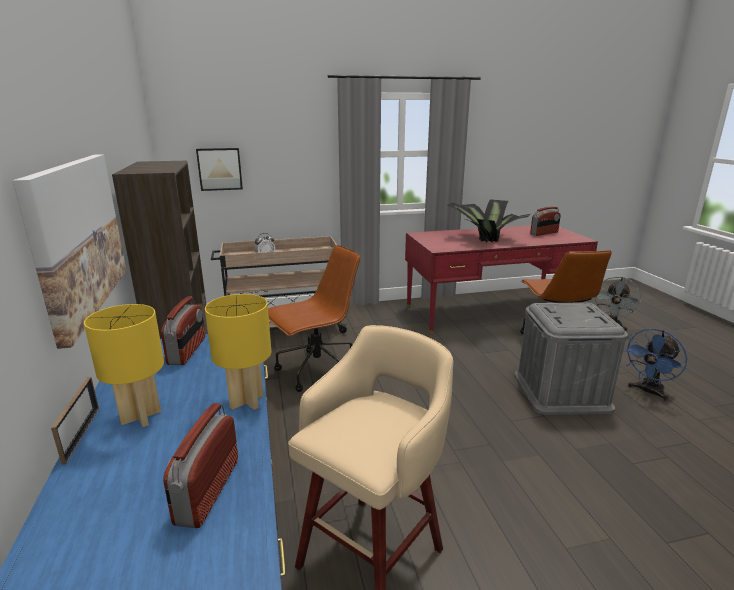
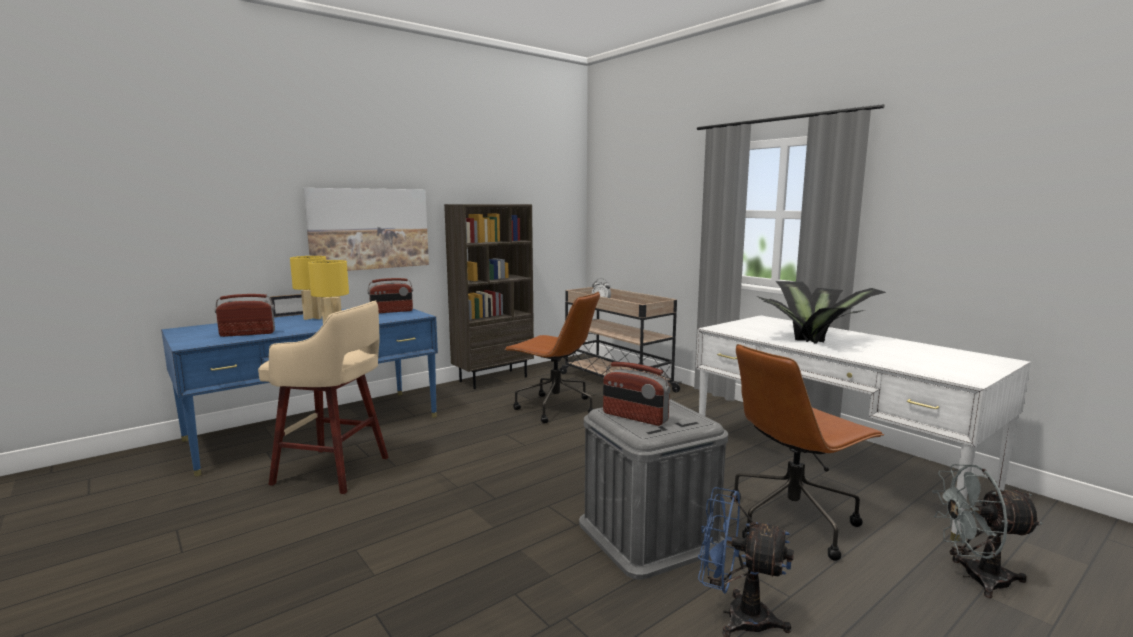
camera: 65 degrees right, 10 degrees down
picture [196,148,243,191] -> none
red desk [405,225,598,335] -> white desk [696,315,1031,541]
radio [530,207,561,236] -> radio moved to [603,362,671,426]

